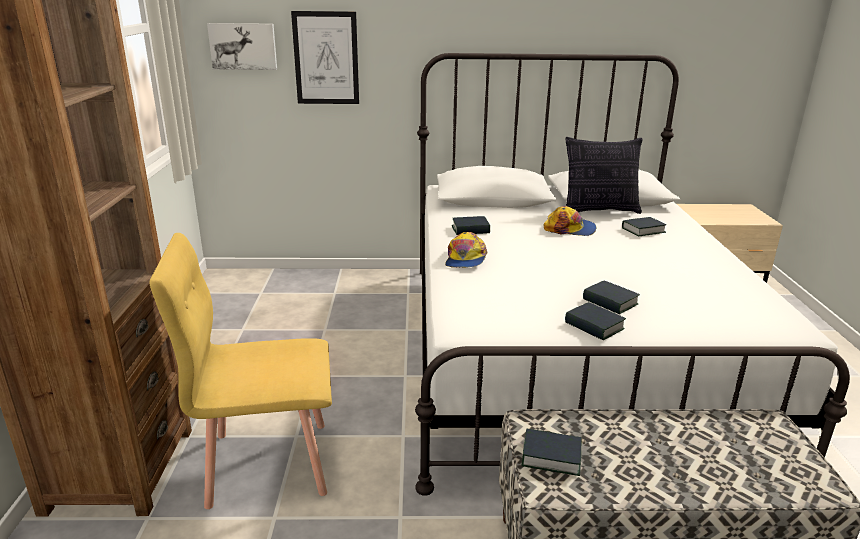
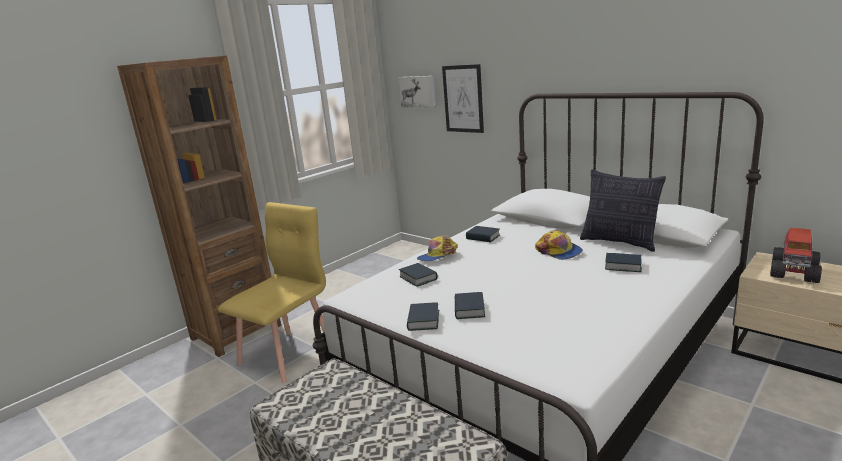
camera: 45 degrees right, 5 degrees down
yellow chair [149,233,332,509] -> yellow chair turned 90 degrees clockwise [218,202,326,383]
book [522,428,582,476] -> book moved to [399,263,437,287]
none -> toy truck [770,228,822,283]

